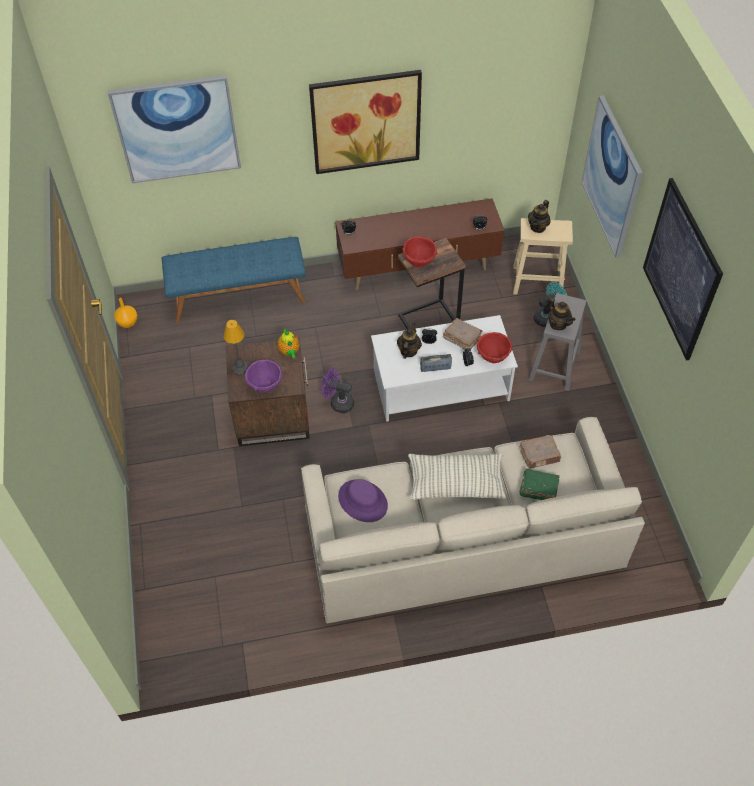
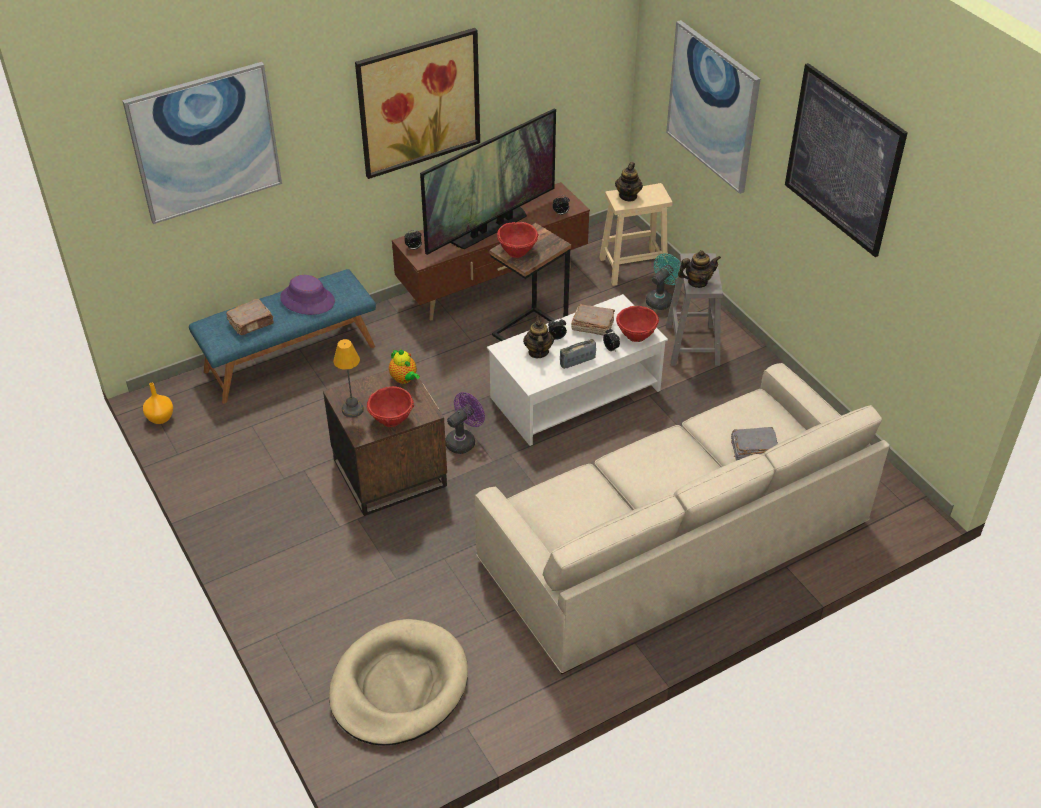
camera: 20 degrees left, 10 degrees down
purple bowl [245,360,282,392] -> red bowl [367,386,414,427]
purple fan [321,368,354,413] -> purple fan turned 135 degrees clockwise [445,392,485,454]
purple hat [338,479,388,522] -> purple hat moved to [280,275,335,315]
pillow [408,453,506,500] -> none
green book [519,469,560,500] -> grey book [731,427,778,461]
brown book [520,435,561,468] -> brown book moved to [226,299,274,335]
teapot [546,297,575,330] -> teapot turned 45 degrees counterclockwise [678,250,721,288]
none -> beige dog bed [329,619,468,746]
none -> television [420,108,556,255]

